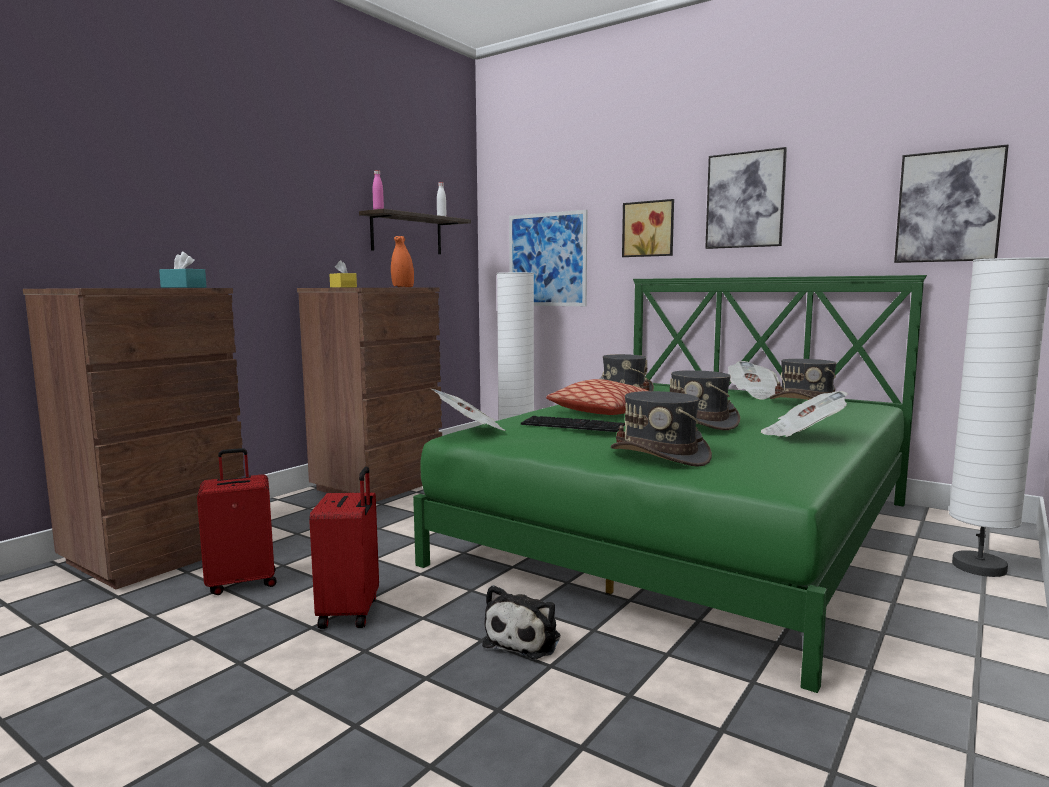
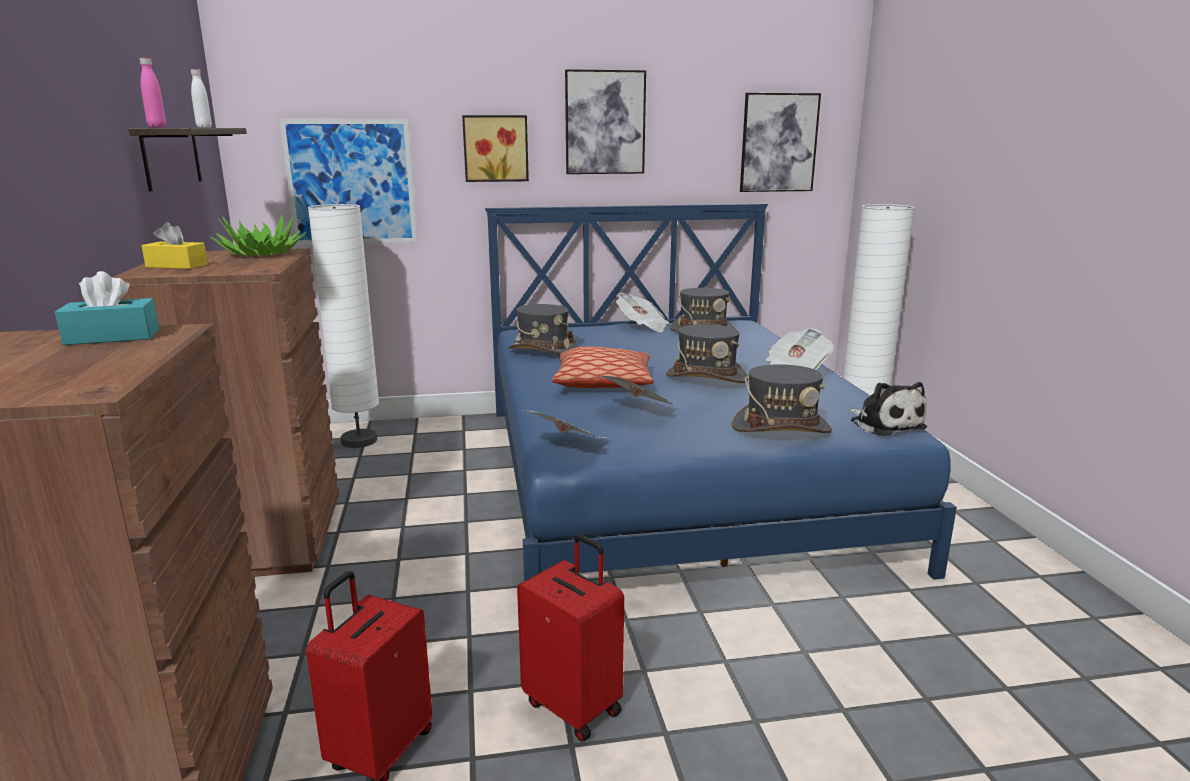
camera: 45 degrees left, 10 degrees up
orange vase [391,236,414,287] -> potted plant [210,214,306,256]
green bed [413,275,927,693] -> blue bed [485,203,957,581]
plush toy [482,585,560,659] -> plush toy moved to [849,382,927,436]
keyboard [521,416,625,432] -> newspaper [600,376,674,404]

